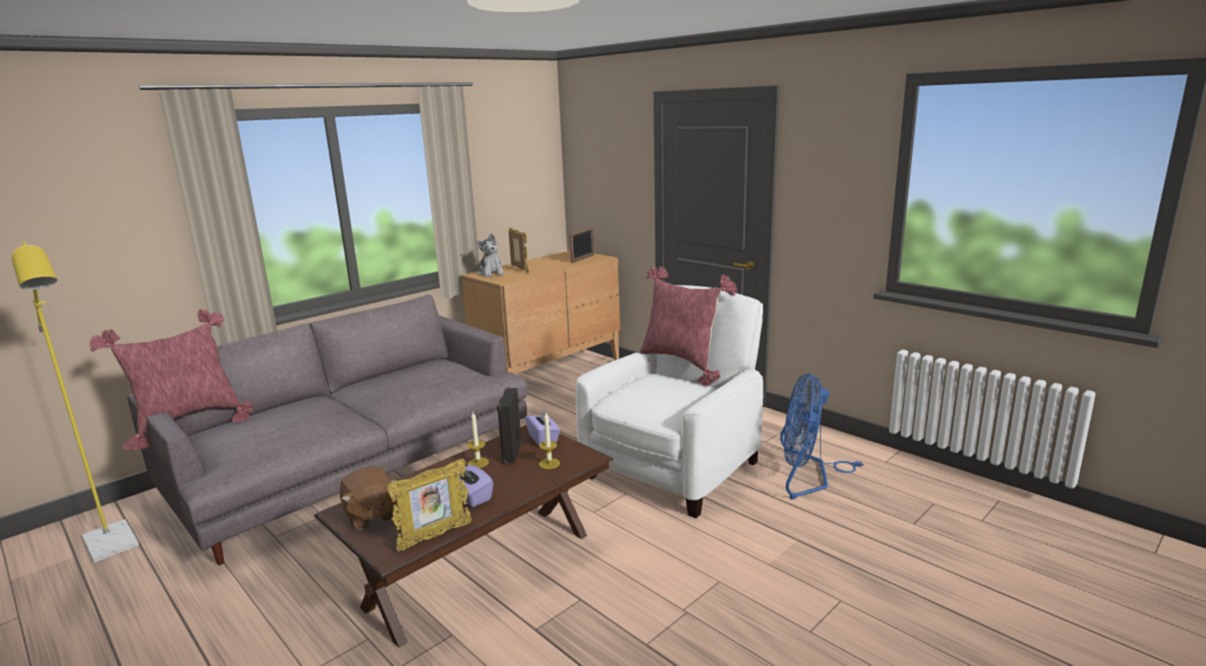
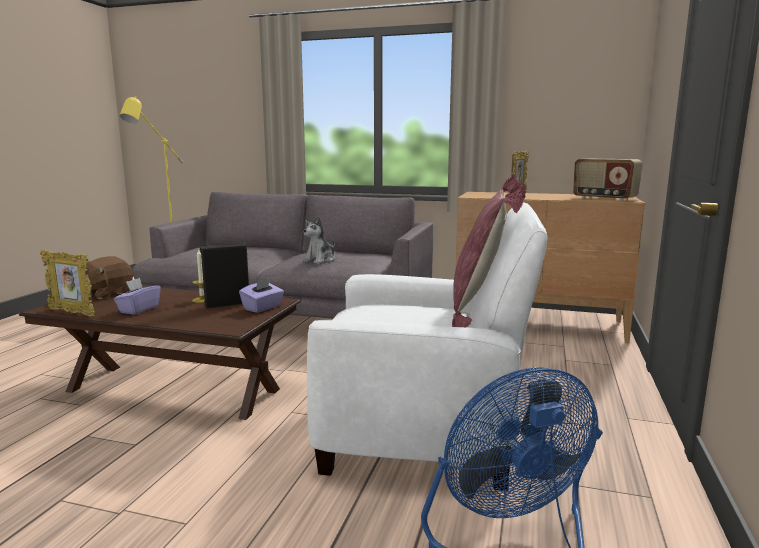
camera: 60 degrees right, 5 degrees down
red pillow [90,309,255,451] -> none
plush toy [477,234,505,277] -> plush toy moved to [303,216,335,263]
candle [539,413,560,469] -> none
picture frame [569,227,595,263] -> radio [573,159,643,201]

